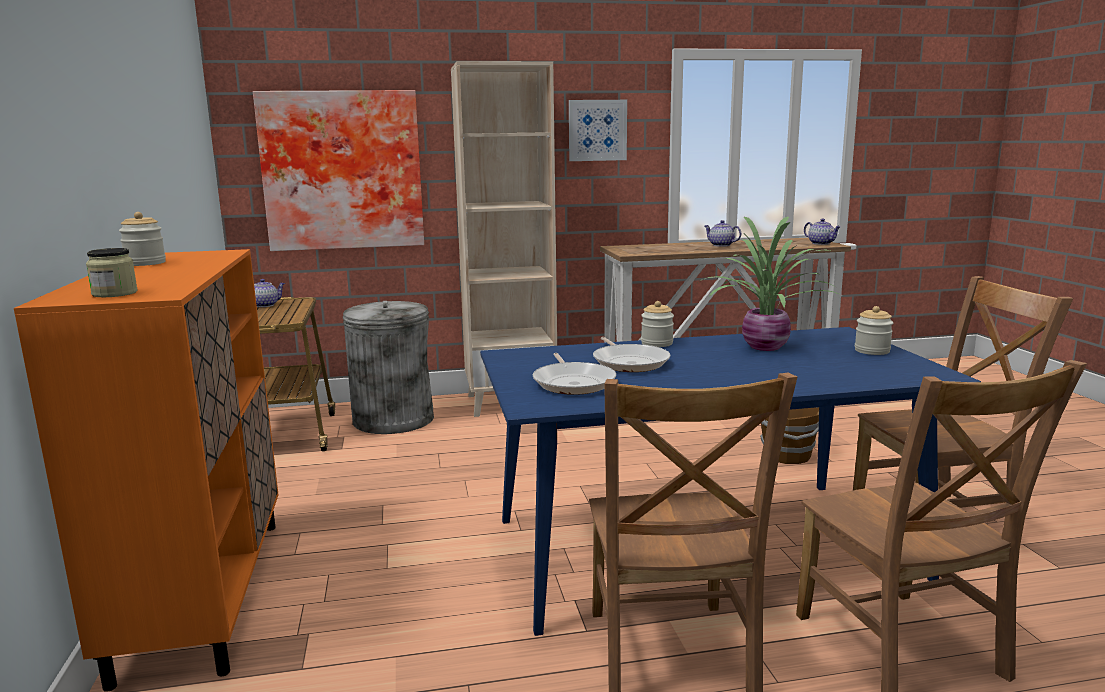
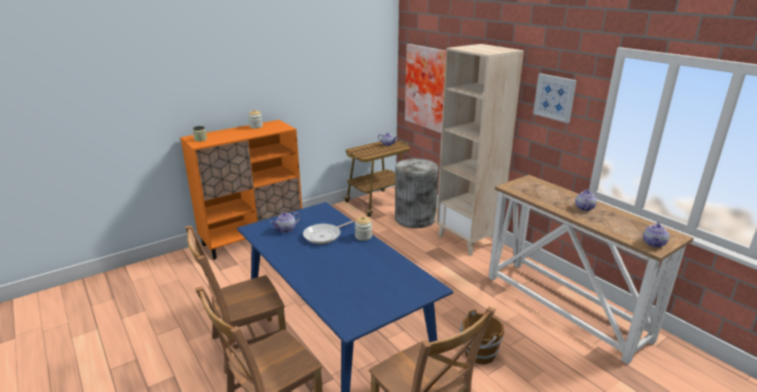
camera: 65 degrees right, 10 degrees up
frying pan [533,353,616,395] -> teapot [270,212,300,233]
potted plant [699,217,841,351] -> none
jar [855,306,893,355] -> none

